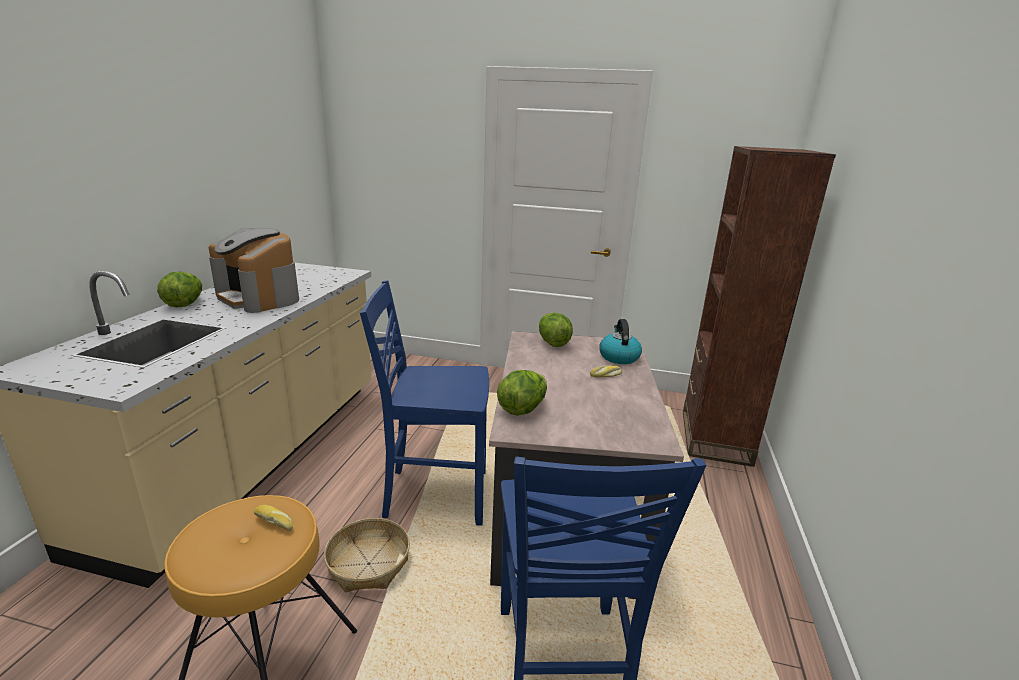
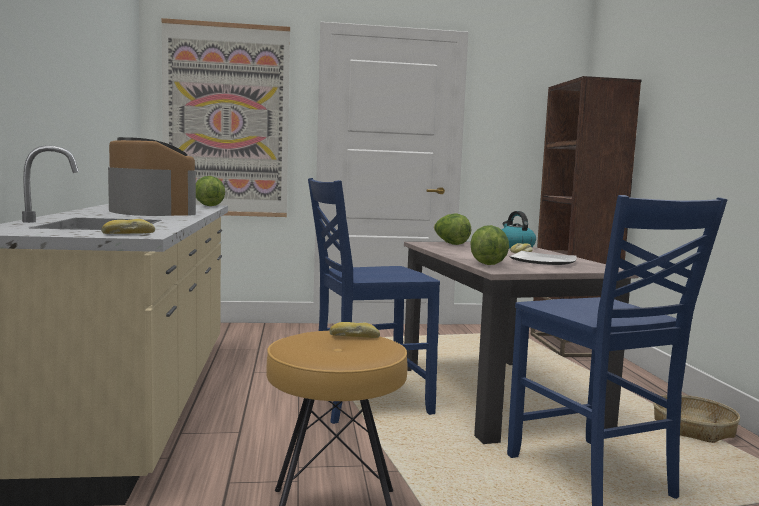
camera: 20 degrees left, 15 degrees down
lettuce [157,272,202,308] -> lettuce moved to [196,176,225,206]
coffee machine [209,228,299,313] -> coffee machine turned 150 degrees counterclockwise [108,137,196,216]
basket [324,518,410,592] -> basket moved to [653,395,740,443]
none -> bread [101,219,155,234]
none -> picture [161,18,290,217]
none -> plate [510,251,577,265]

